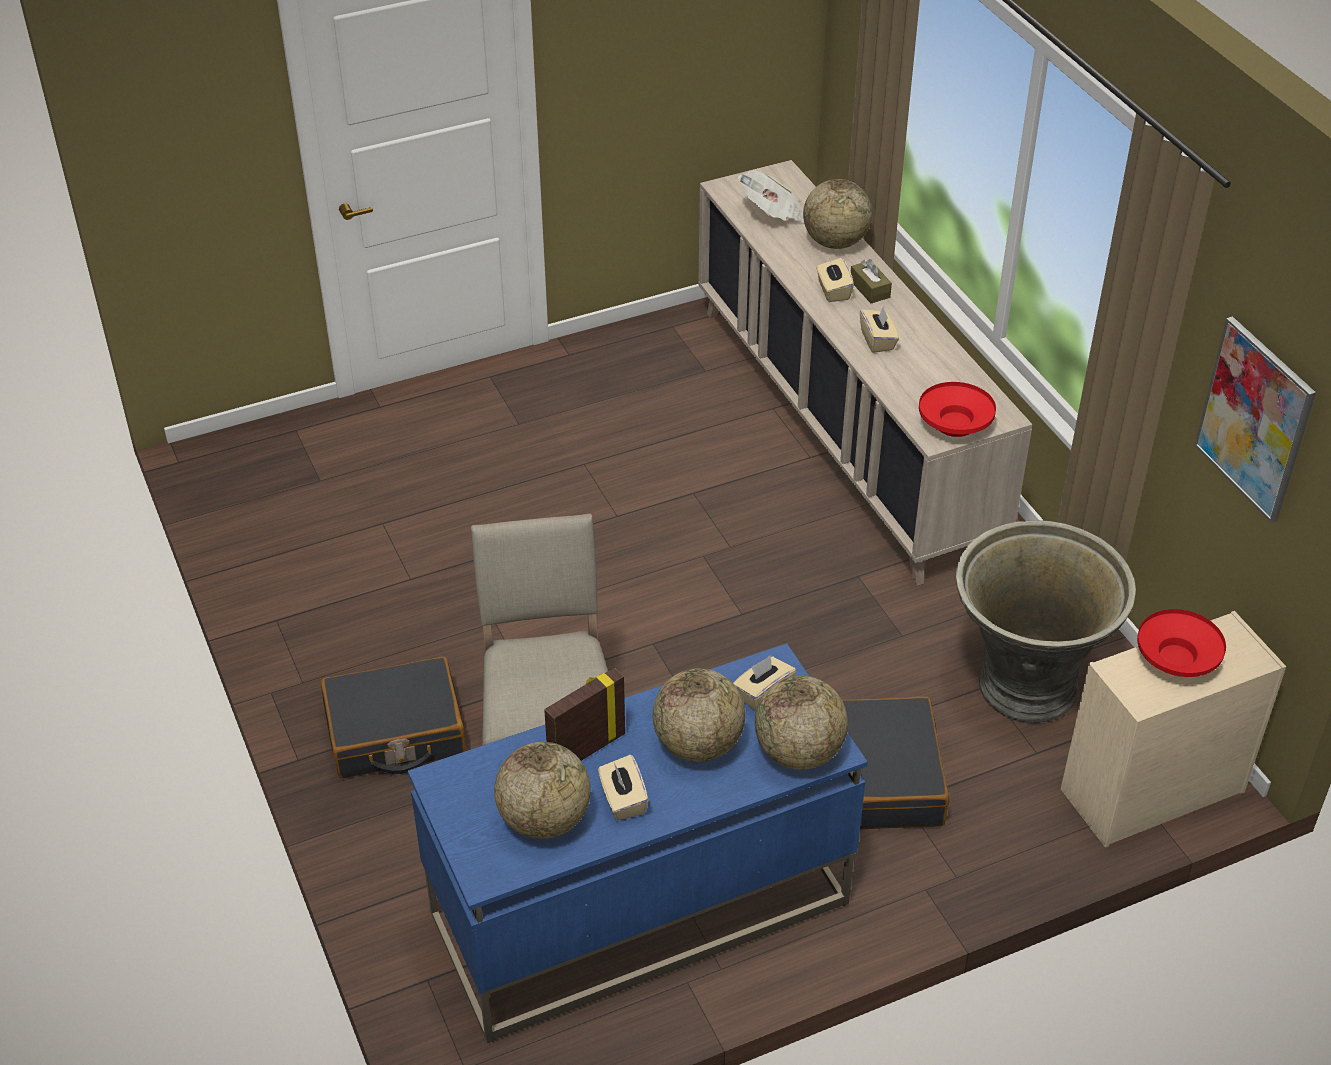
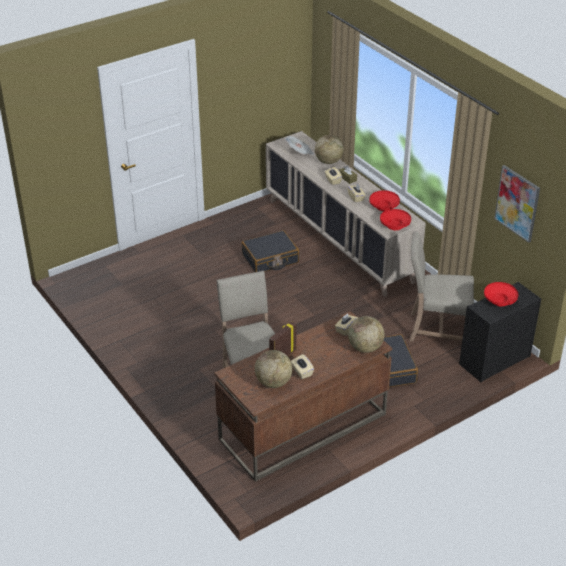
camera: 10 degrees left, 5 degrees down
black suitcase [321,656,466,778] -> black suitcase moved to [241,230,299,272]
blue desk [408,643,868,1043] -> brown desk [214,311,392,482]
globe [653,668,745,762] -> none
grey planter [956,520,1136,723] -> beige chair [410,231,474,341]
beige dresser [1061,611,1286,847] -> black dresser [459,282,541,382]
none -> red bowl [369,190,400,211]

